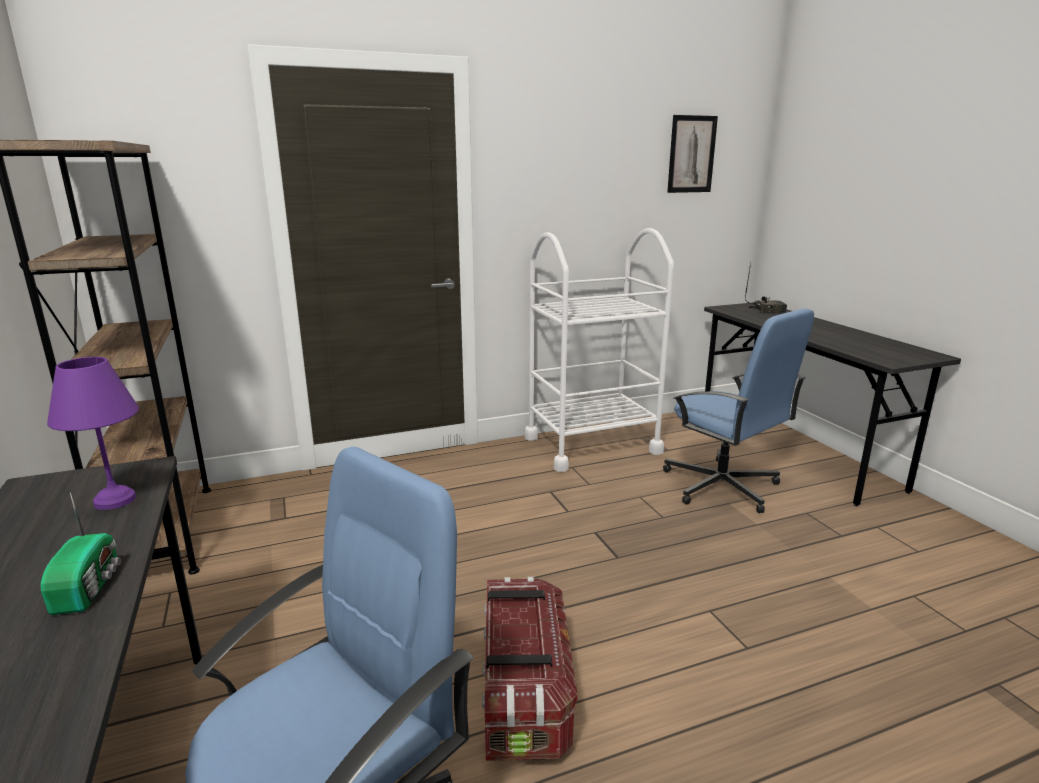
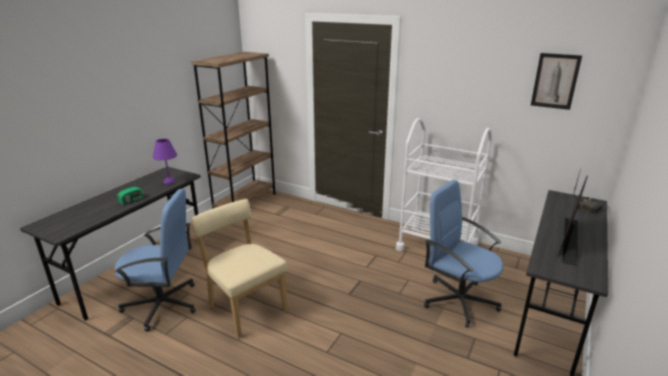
camera: 50 degrees right, 5 degrees up
storage box [482,577,578,761] -> beige chair [191,199,288,338]
blue office chair [663,308,814,513] -> blue office chair turned 120 degrees clockwise [424,180,503,328]
none -> monitor [558,175,588,266]

